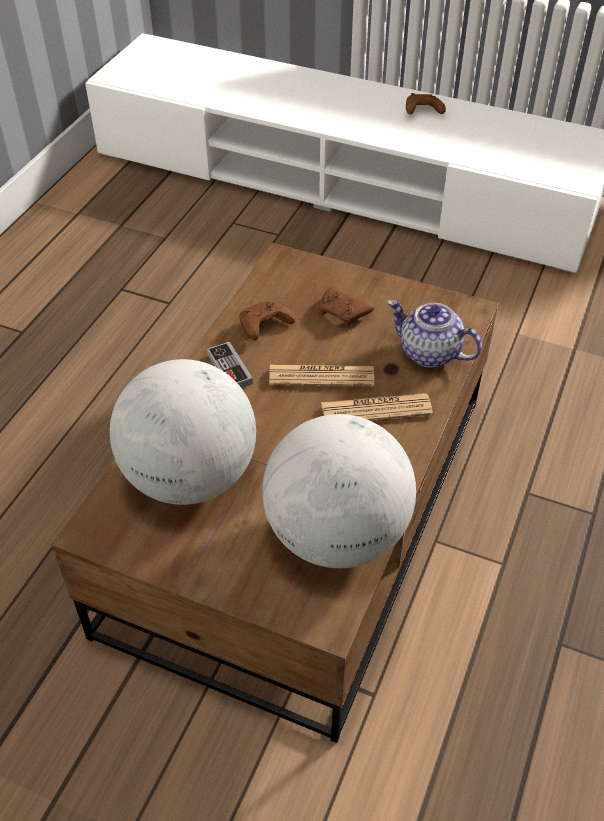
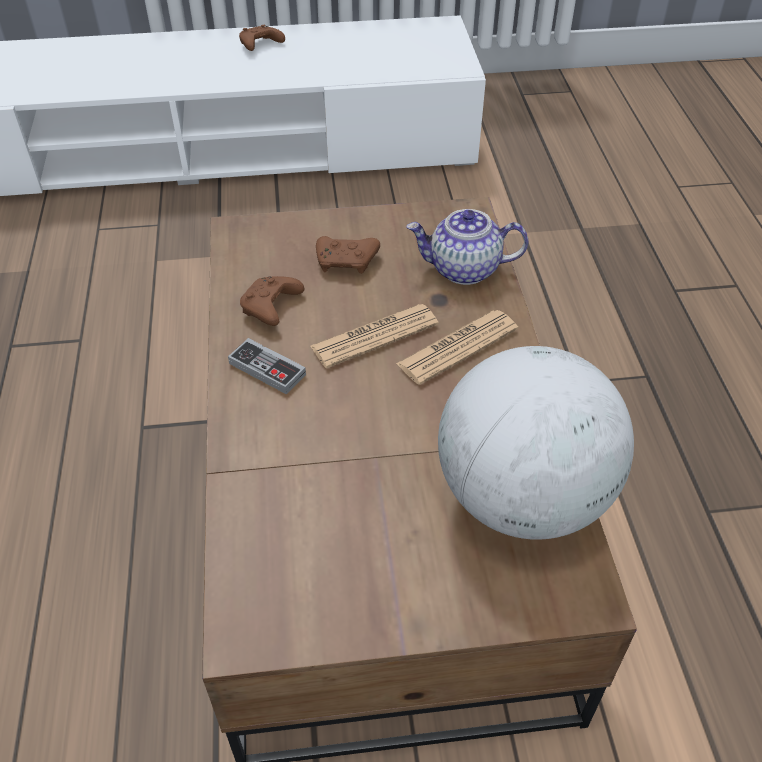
camera: 30 degrees left, 0 degrees up
globe [110,359,256,505] -> none

